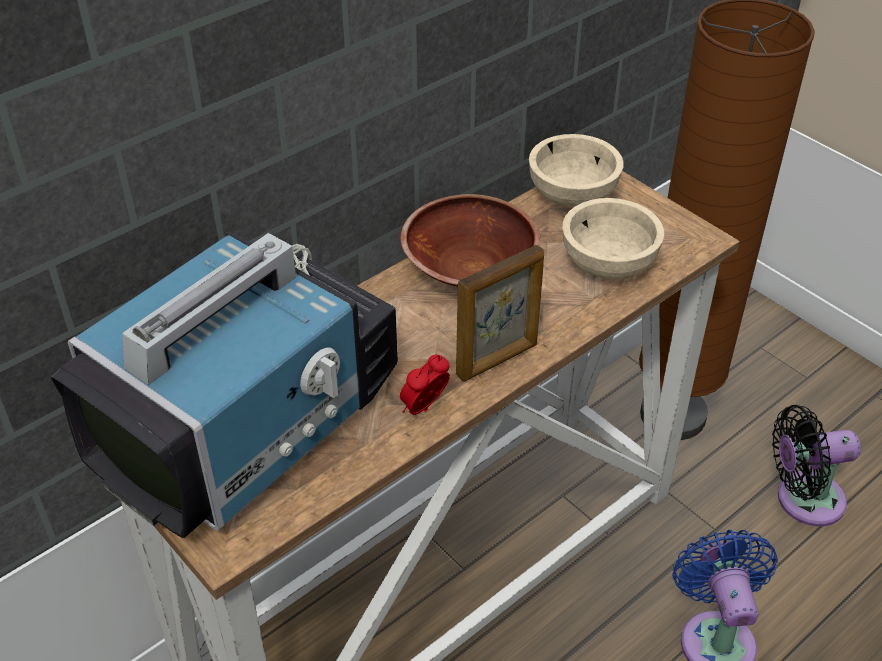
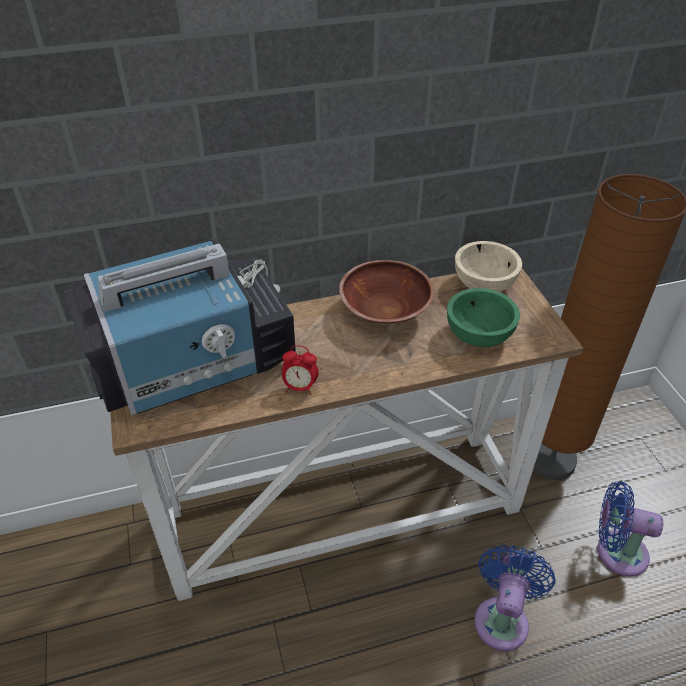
camera: 25 degrees right, 0 degrees up
alarm clock [400,355,450,415] -> alarm clock turned 150 degrees counterclockwise [282,345,319,395]
picture frame [456,245,544,381] -> none
beige bowl [562,198,664,279] -> green bowl [447,288,520,347]
black fan [772,405,861,526] -> blue fan [598,481,664,577]

